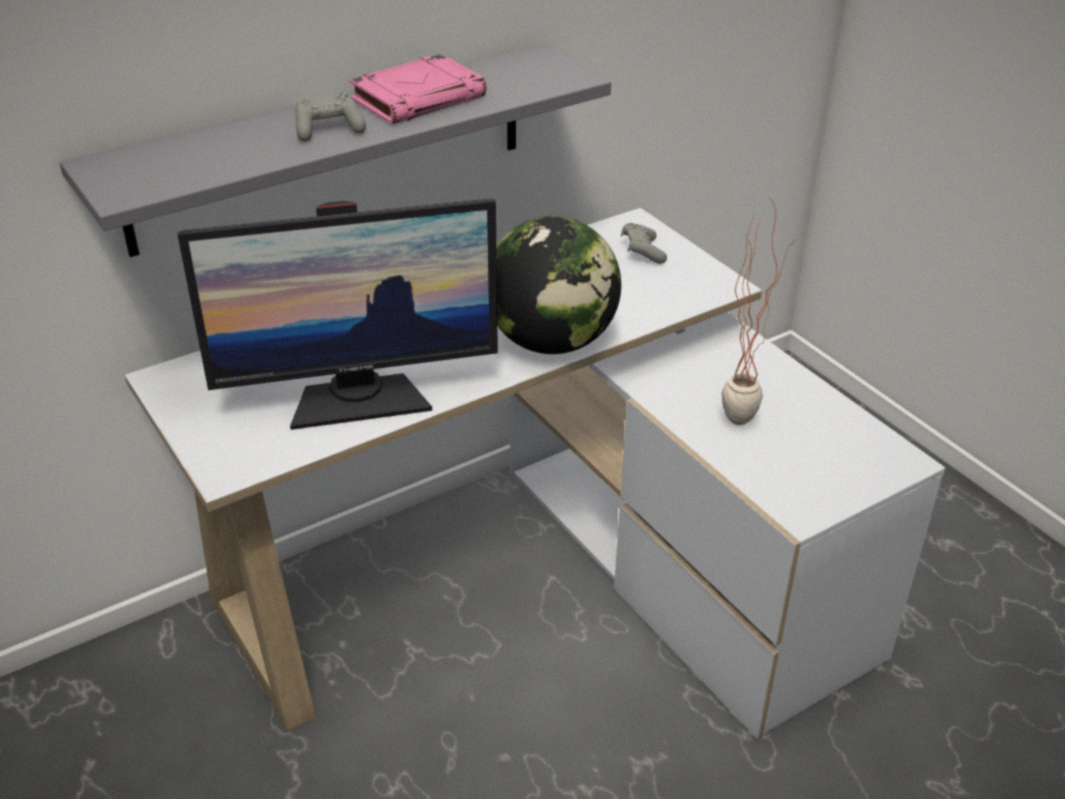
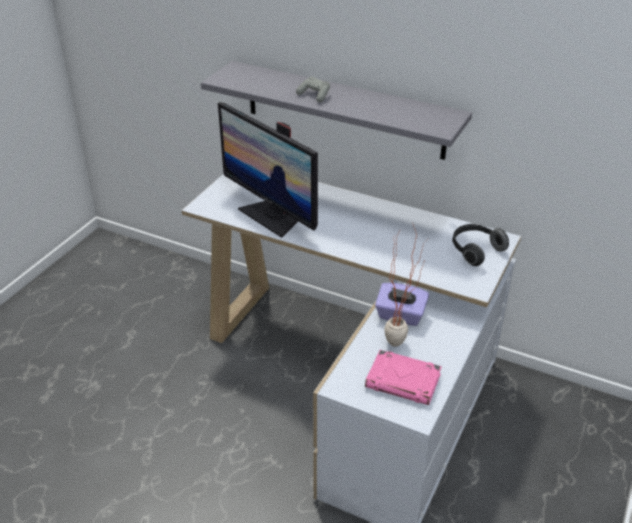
camera: 60 degrees right, 0 degrees up
pink book [349,54,486,124] -> pink book moved to [365,350,442,405]
globe [496,216,621,354] -> none
grey game controller [621,223,667,264] -> headphones [452,224,509,266]
none -> purple tissue box [375,283,429,326]

